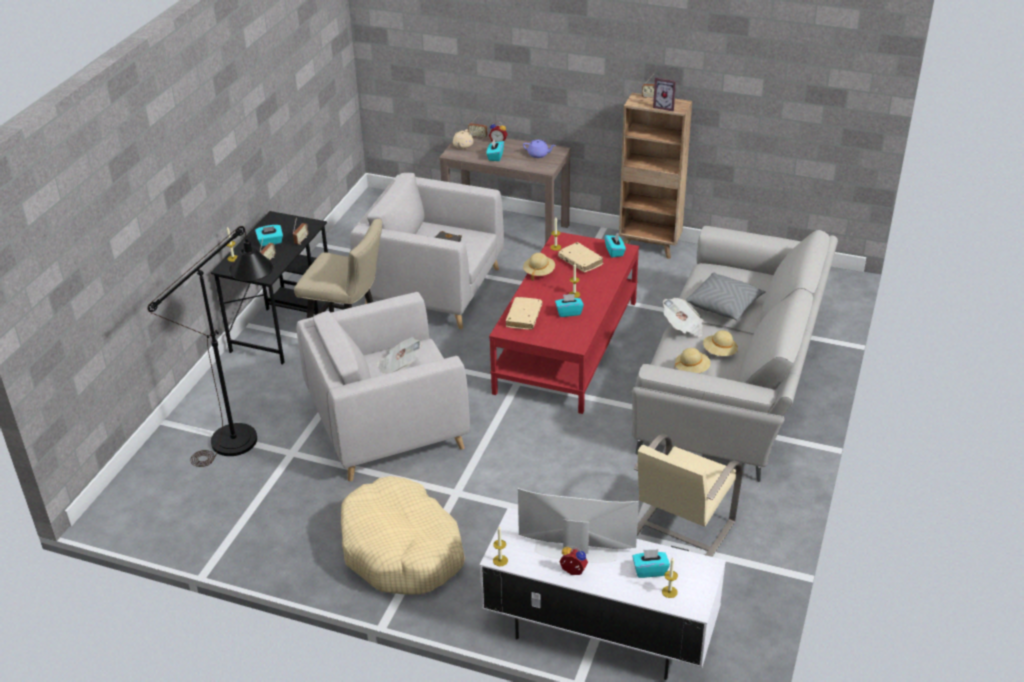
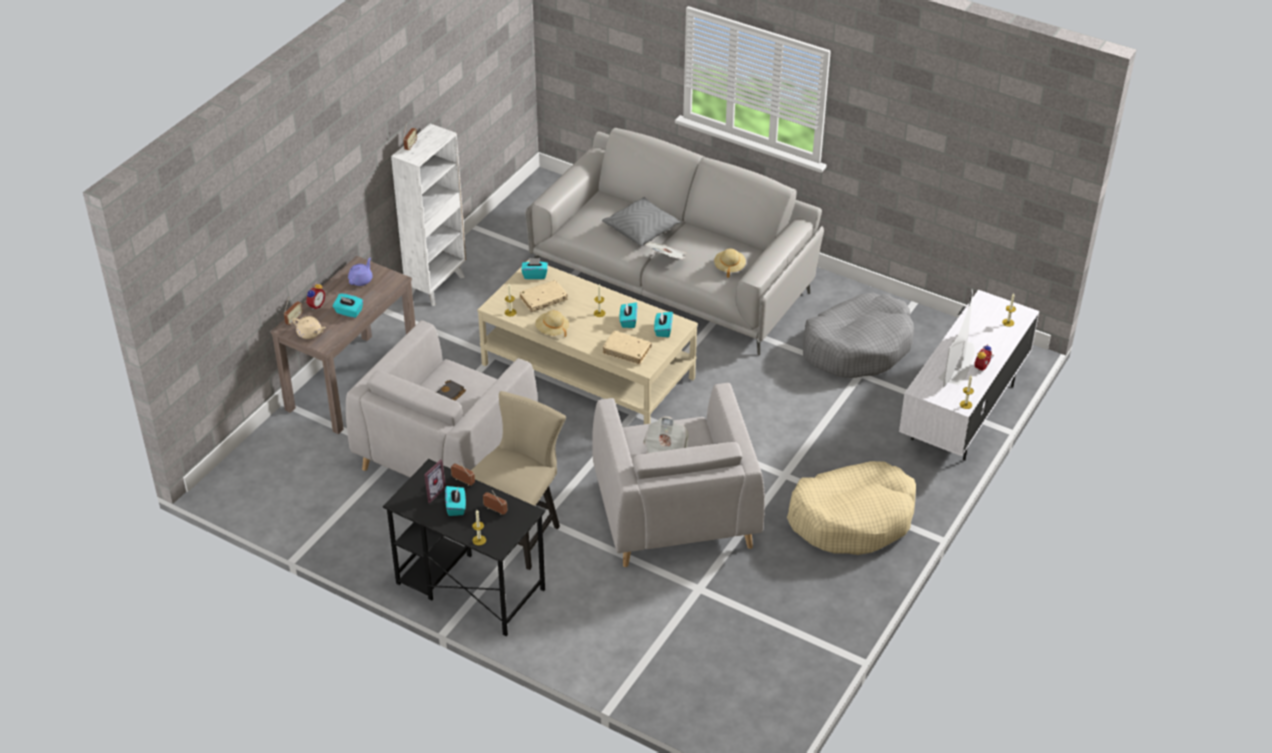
camera: 80 degrees left, 5 degrees up
black floor lamp [148,226,274,467] -> none
red coffee table [489,232,639,414] -> beige coffee table [478,260,698,424]
brown bookcase [619,93,692,259] -> white bookcase [391,124,466,306]
turquoise tissue box [632,549,670,578] -> turquoise tissue box moved to [654,312,673,337]
beige chair [633,434,743,557] -> grey dog bed [803,293,914,378]
picture frame [653,78,676,111] -> picture frame moved to [424,459,446,503]
beige hat [703,330,738,356] -> none

